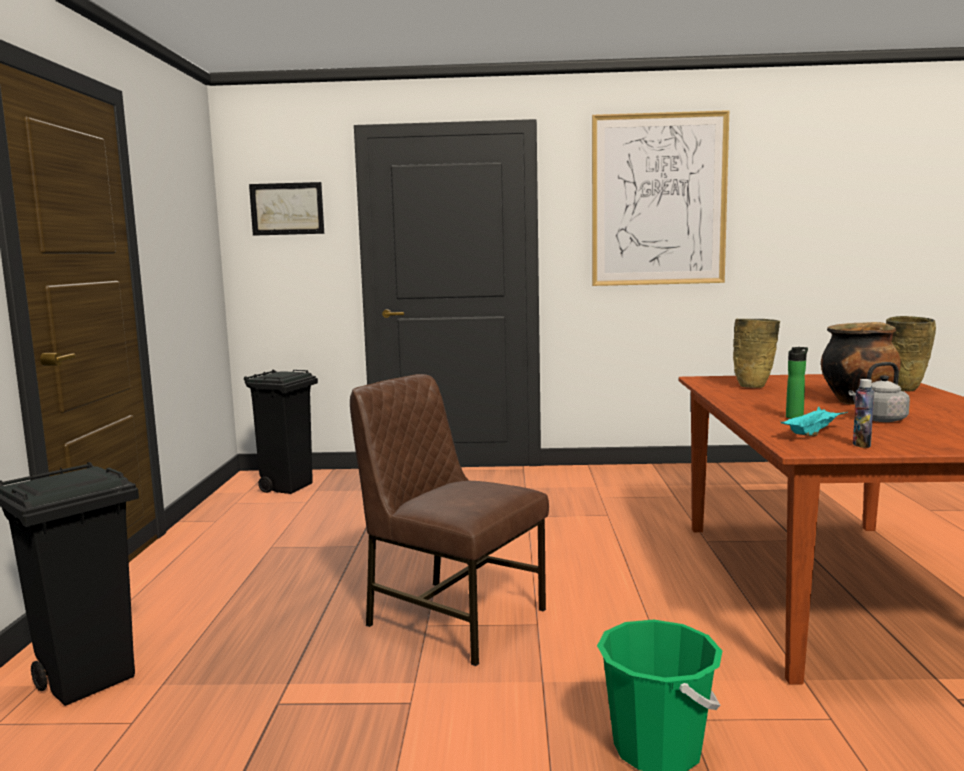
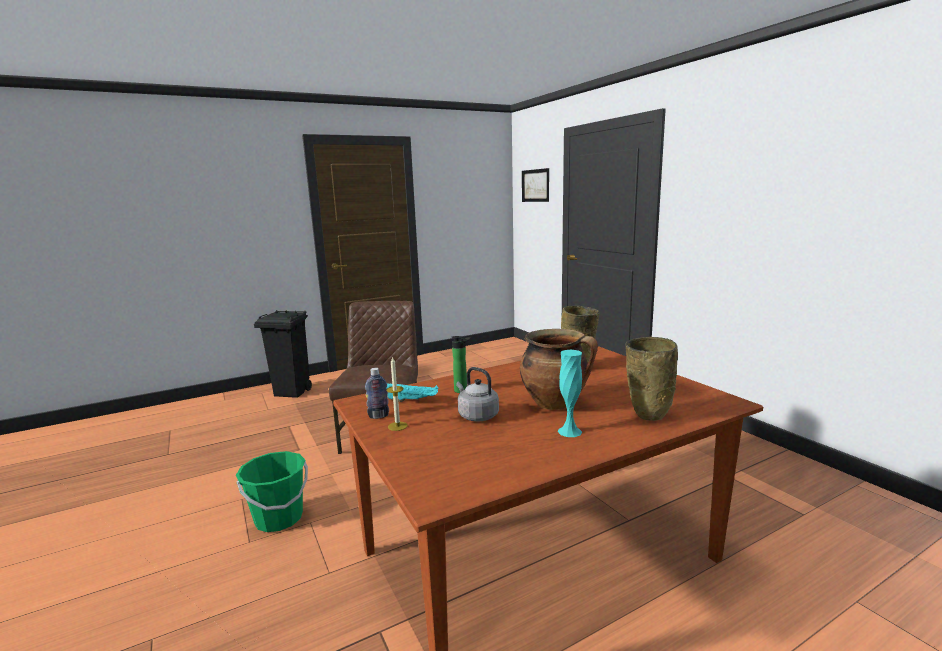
camera: 60 degrees right, 5 degrees up
black trash can [244,370,318,494] -> none
picture [592,110,729,286] -> none
none -> candle [386,356,408,431]
none -> turquoise vase [558,350,582,437]

